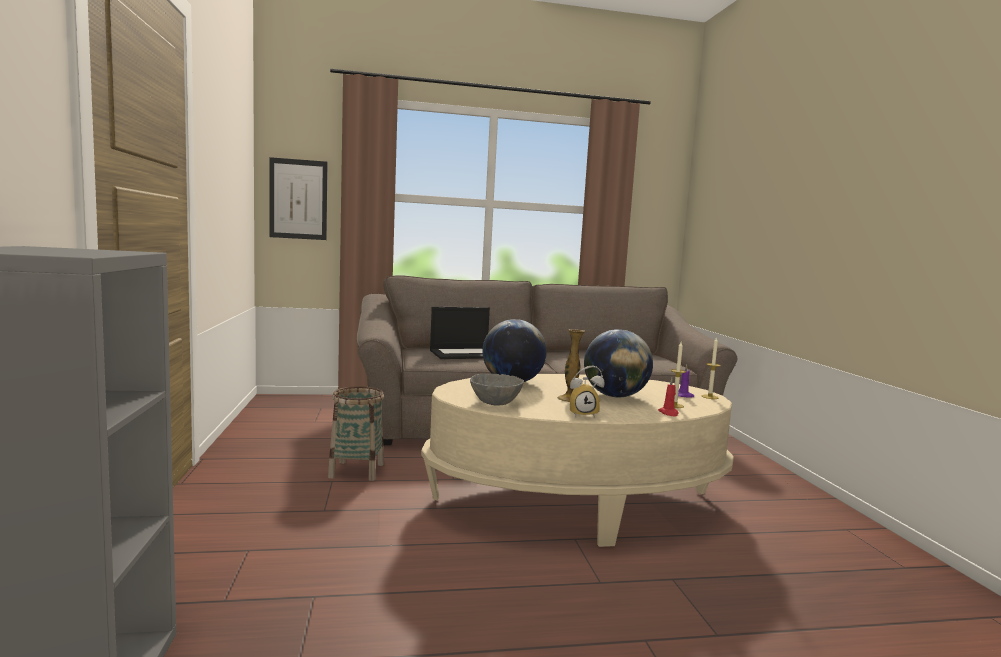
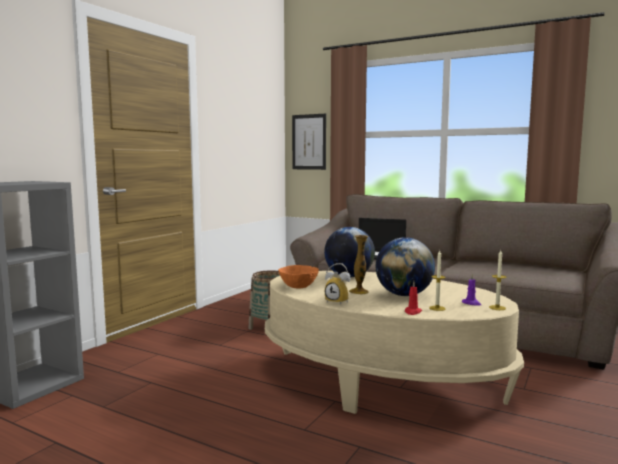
camera: 40 degrees right, 0 degrees up
grey bowl [470,374,524,406] -> orange bowl [278,265,319,288]

